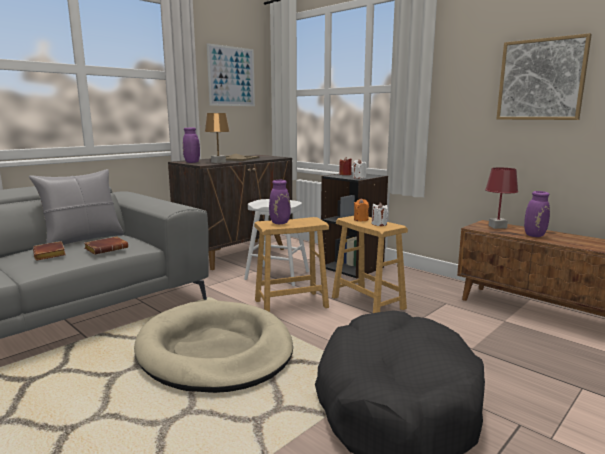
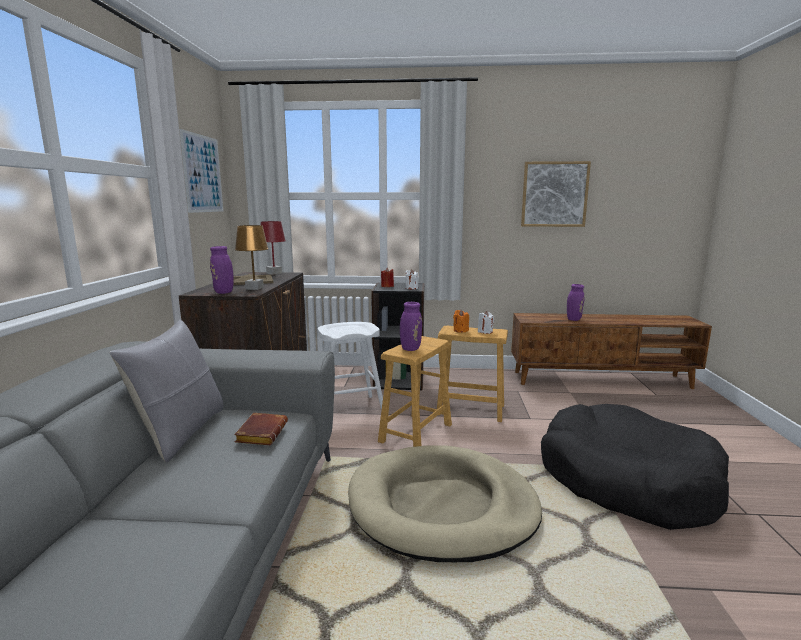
camera: 40 degrees left, 0 degrees up
brown book [33,241,66,260] -> none
red table lamp [485,168,518,229] -> red table lamp moved to [260,221,286,275]

